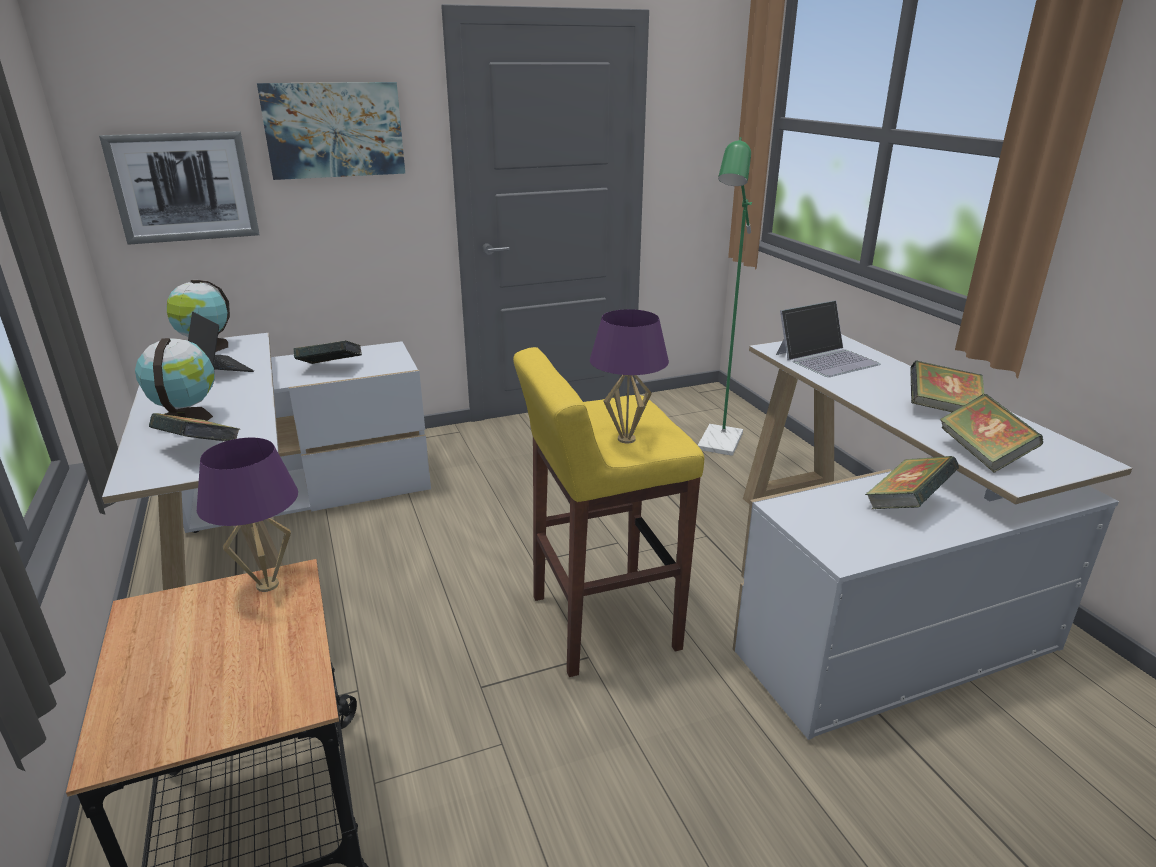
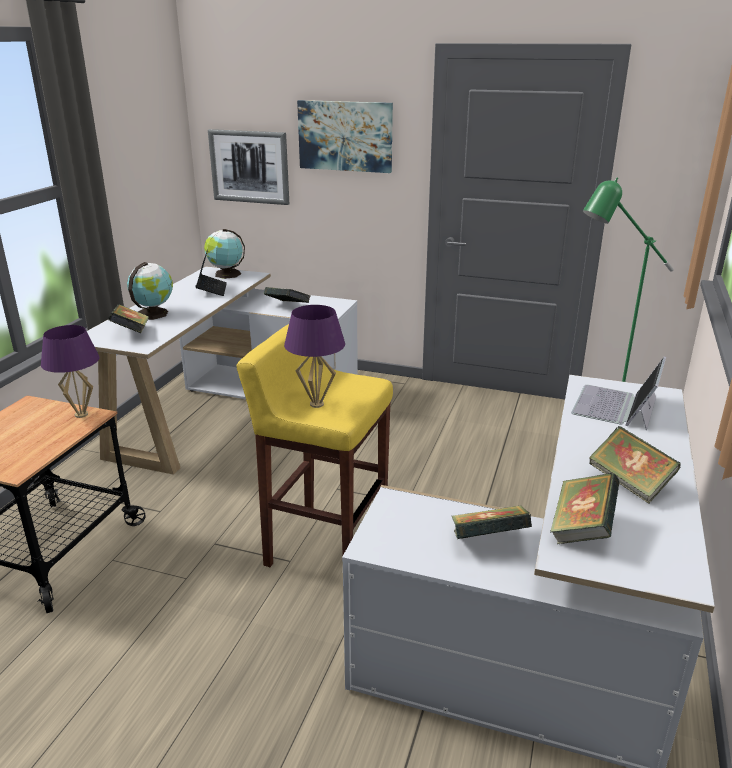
camera: 40 degrees right, 0 degrees up
laptop [776,300,881,377] -> laptop turned 105 degrees clockwise [571,356,666,430]

